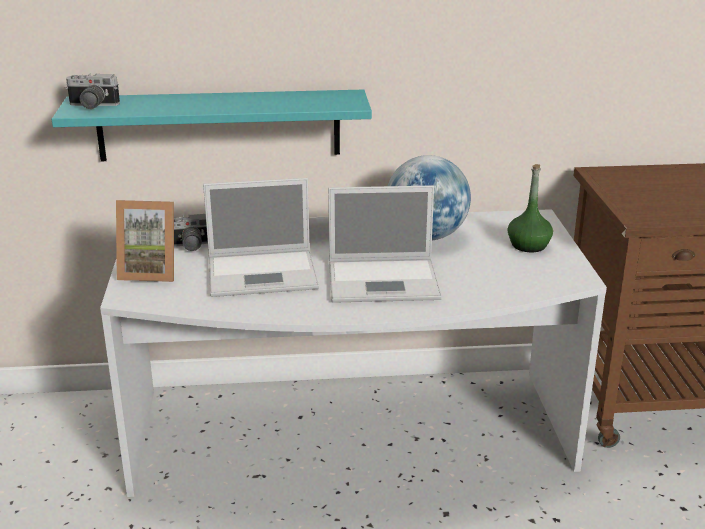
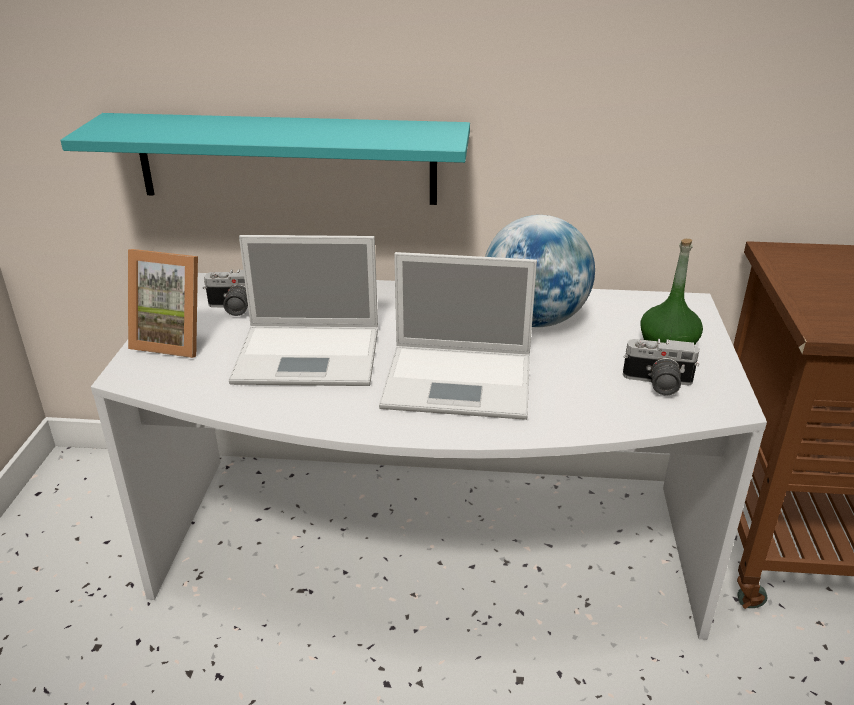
camera: 10 degrees right, 5 degrees up
camera [65,73,120,109] -> camera moved to [623,339,699,396]

